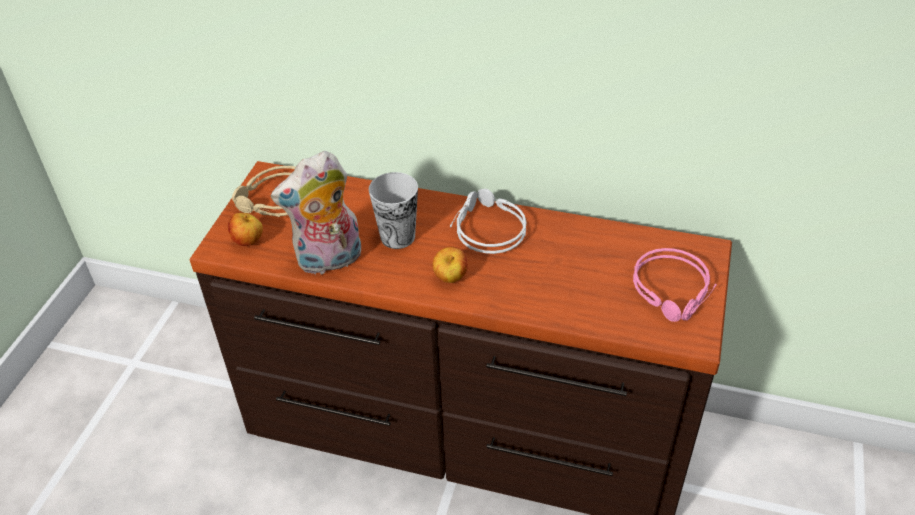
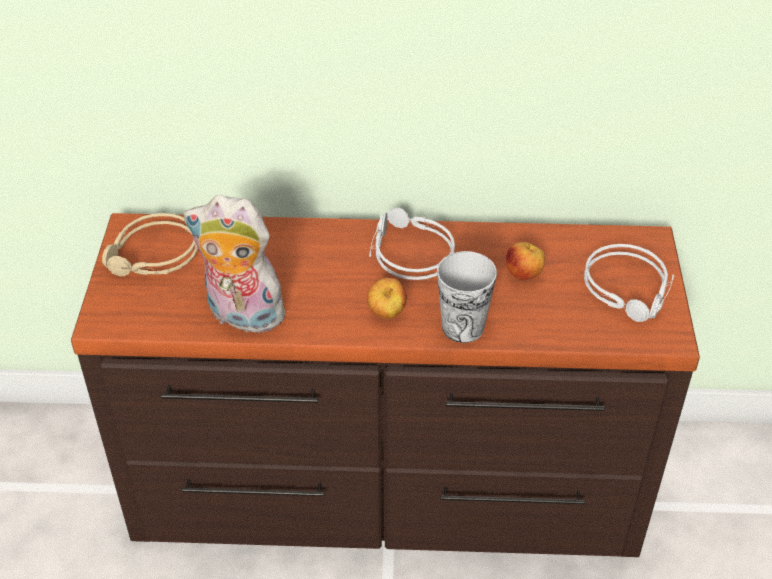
camera: 15 degrees left, 0 degrees up
apple [228,213,263,246] -> apple moved to [506,242,545,280]
plush toy [271,151,361,276] -> plush toy turned 60 degrees clockwise [183,195,289,333]
cup [369,172,418,249] -> cup moved to [437,251,497,343]
pink headphones [633,248,717,322] -> grey headphones [584,244,674,322]

